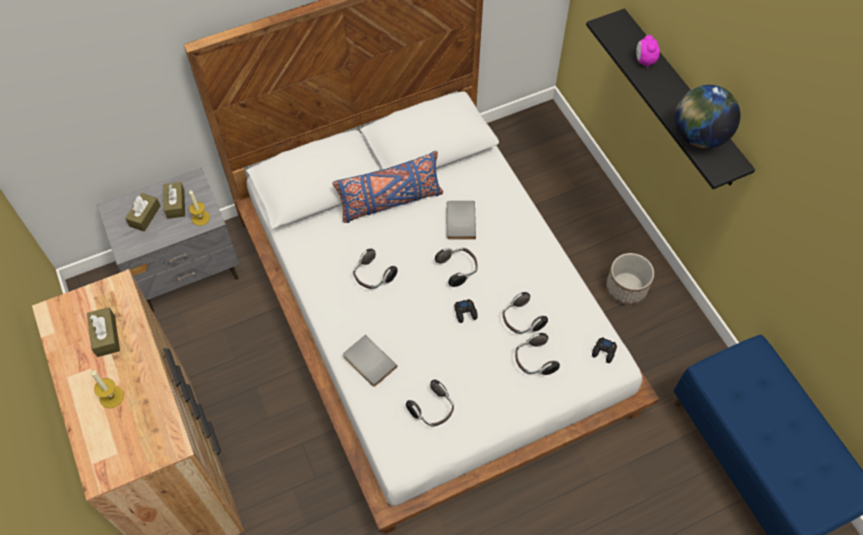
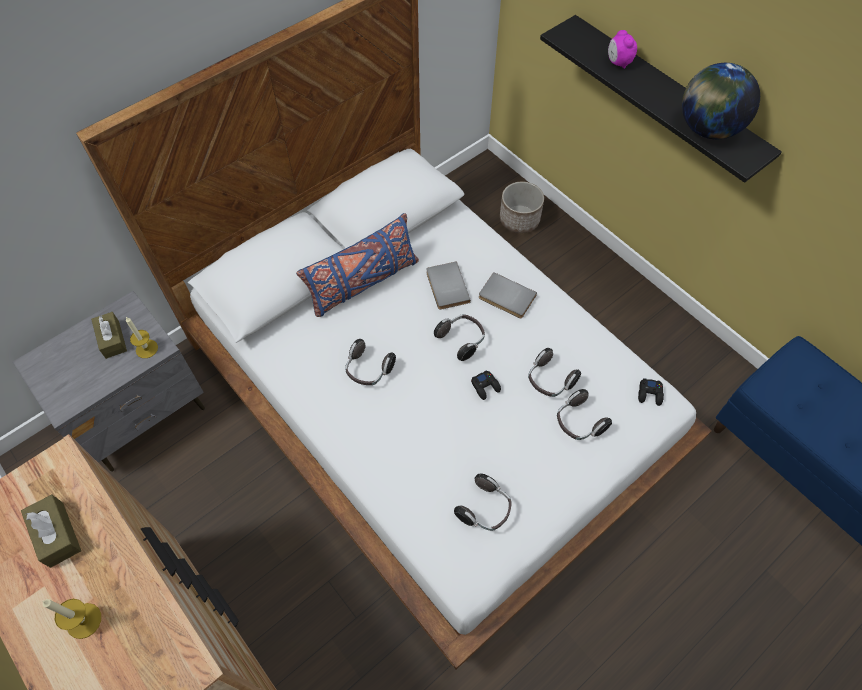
camera: 15 degrees left, 0 degrees up
brown tissue box [125,193,160,231] -> none
grey book [343,335,397,387] -> grey book moved to [479,272,537,318]
planter [606,253,654,305] -> planter moved to [500,182,544,233]

